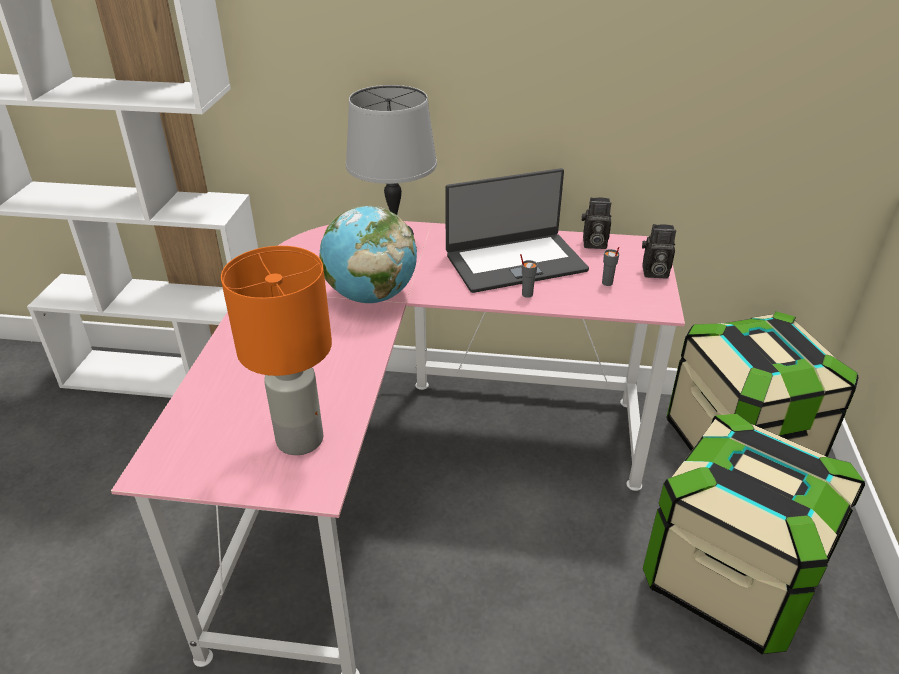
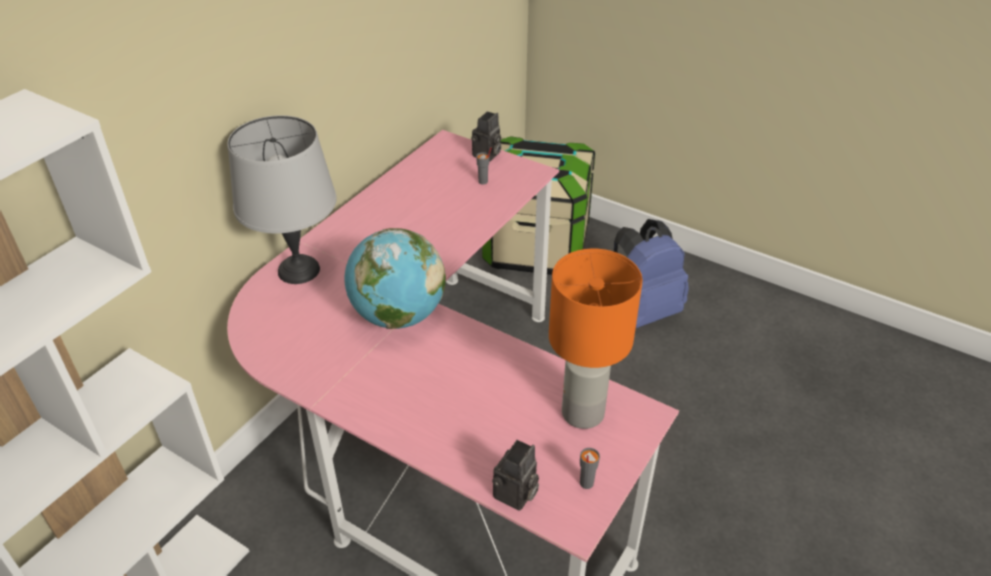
camera: 65 degrees left, 5 degrees up
laptop [445,168,589,293] -> none
grey cup [520,254,538,298] -> grey cup moved to [580,448,600,489]
camera [582,197,612,249] -> camera moved to [492,440,539,511]
storage box [643,414,865,654] -> blue backpack [614,219,689,328]

